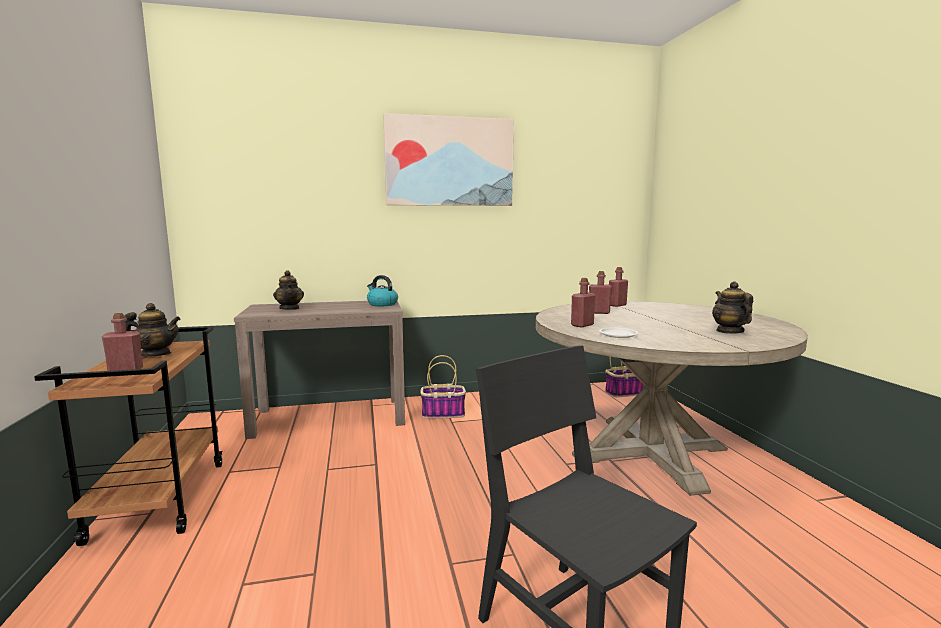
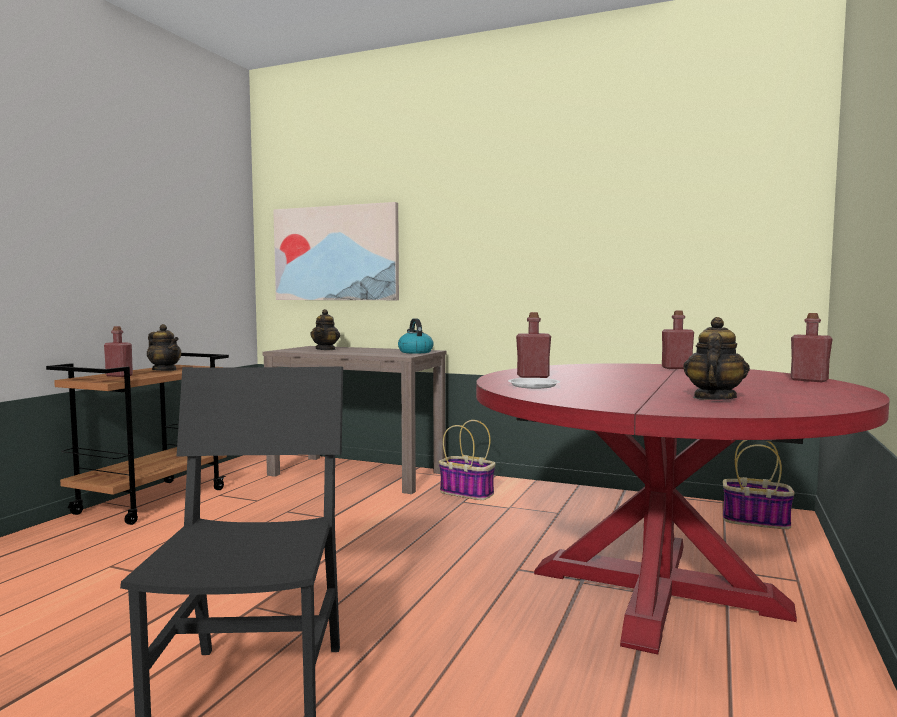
camera: 35 degrees right, 5 degrees down
picture [383,113,514,206] -> picture moved to [273,202,399,300]
beige dining table [536,301,808,496] -> red dining table [476,363,890,655]
red bottle [589,271,612,314] -> red bottle moved to [790,313,833,382]

